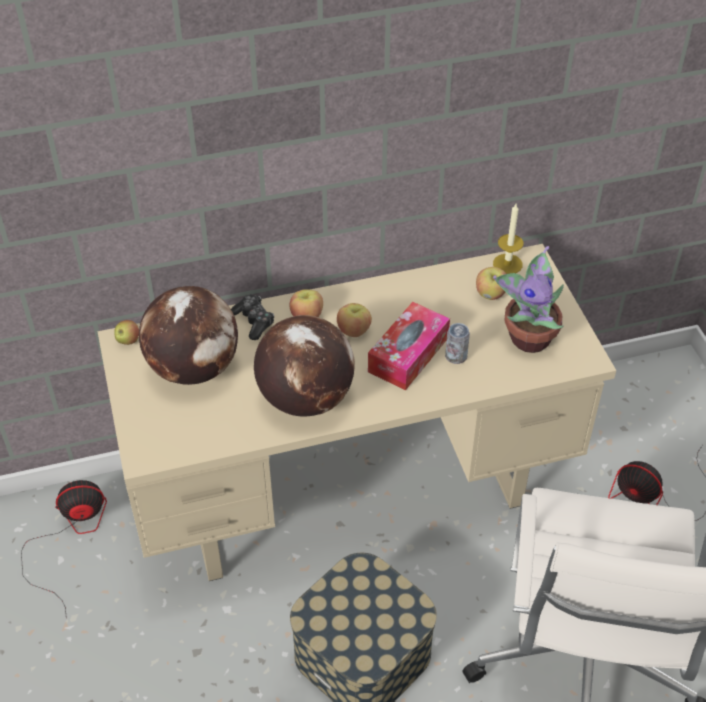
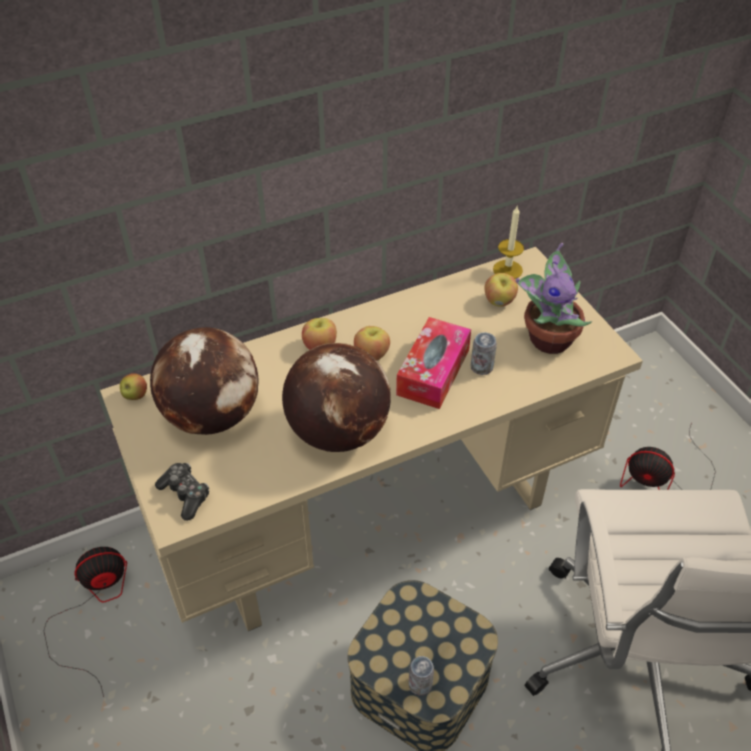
camera: 10 degrees left, 0 degrees up
game controller [231,294,274,340] -> game controller moved to [155,463,209,521]
none -> can [409,656,434,696]

